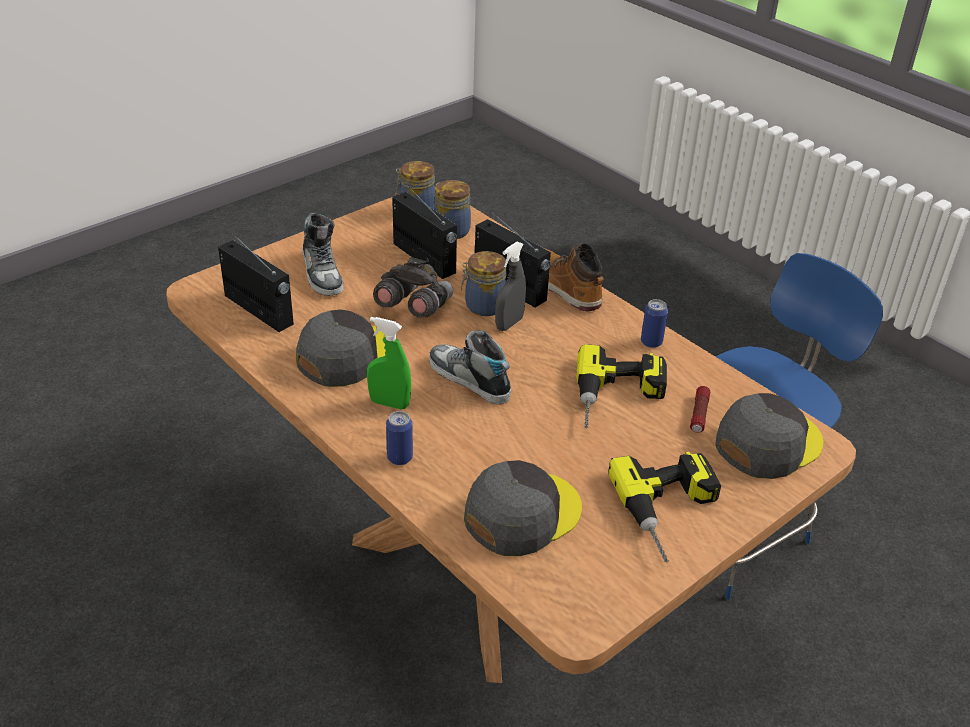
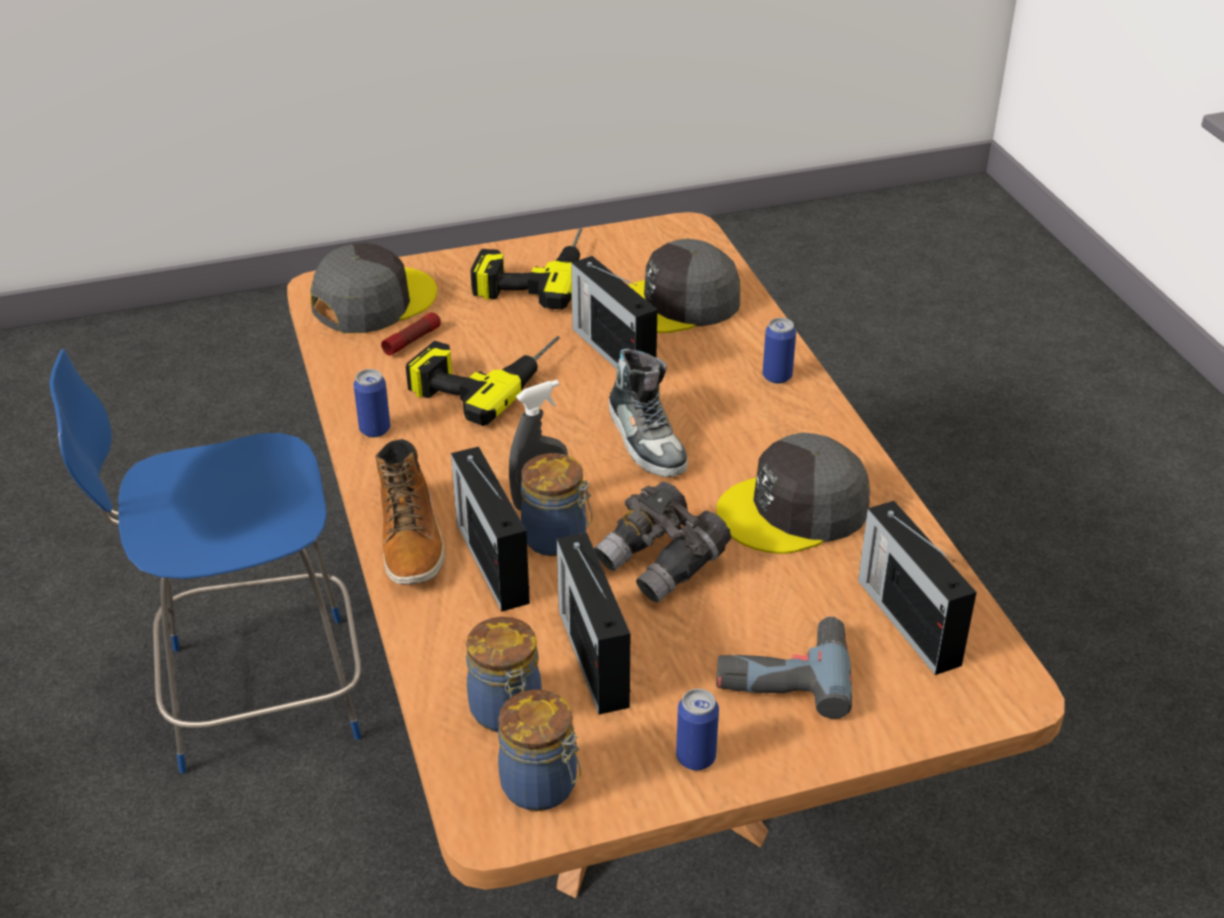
camera: 155 degrees left, 0 degrees up
shoe [303,213,344,296] -> power drill [716,616,852,719]
green spray bottle [367,317,411,410] -> none
grey cap [715,393,823,479] -> grey cap turned 150 degrees clockwise [310,243,437,333]
none -> radio [571,256,657,369]
none -> can [676,689,719,771]

